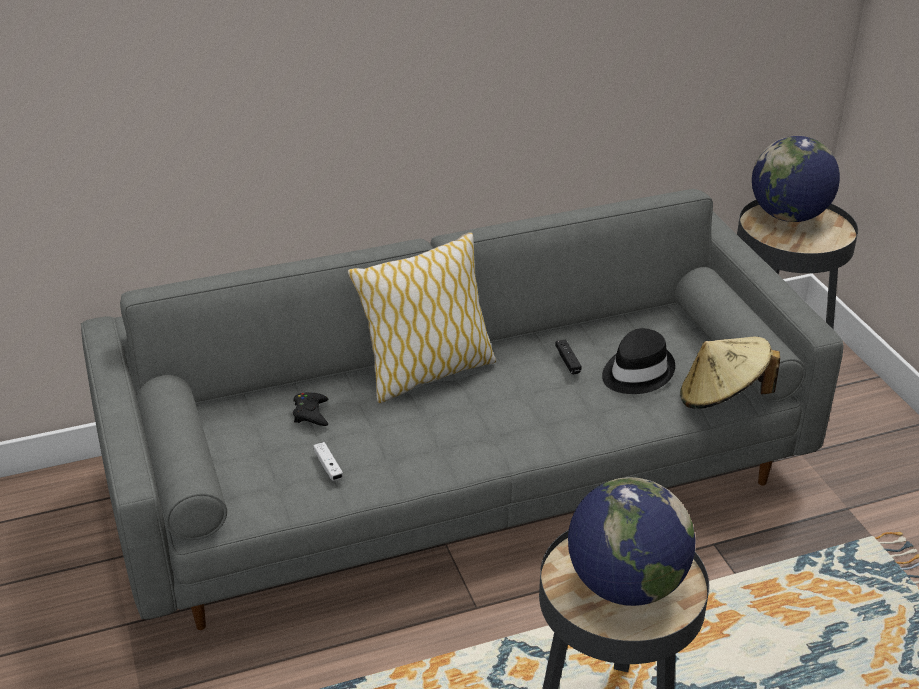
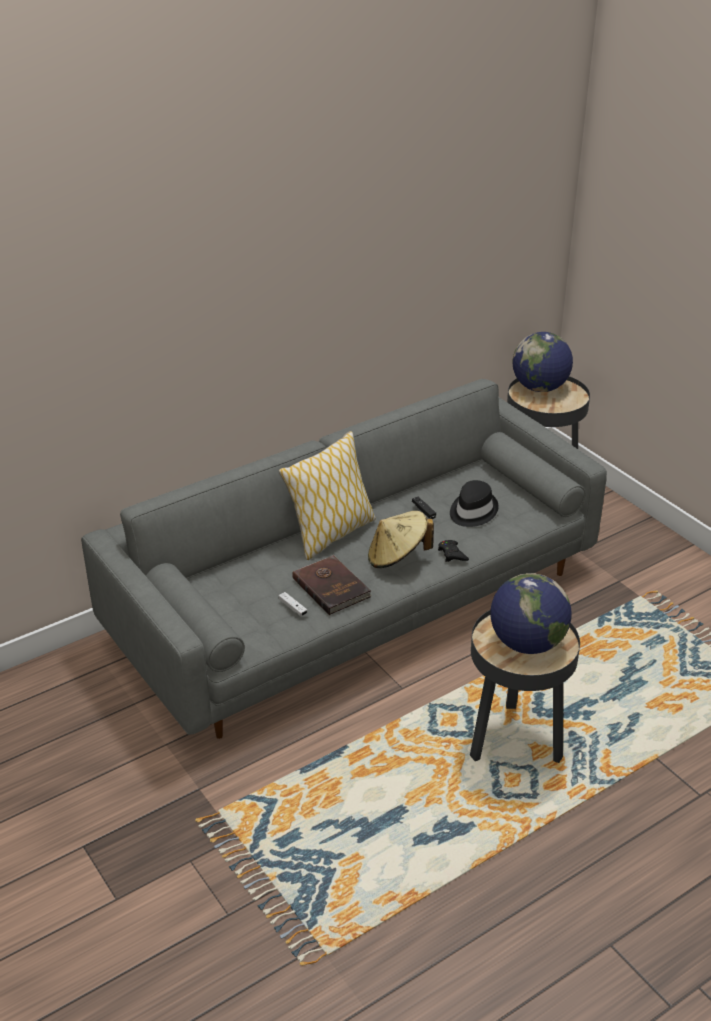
camera: 15 degrees left, 0 degrees up
black game controller [293,392,328,426] -> black game controller moved to [438,540,469,562]
beige hat [680,337,780,409] -> beige hat moved to [368,511,434,568]
none -> brown book [292,555,372,615]

